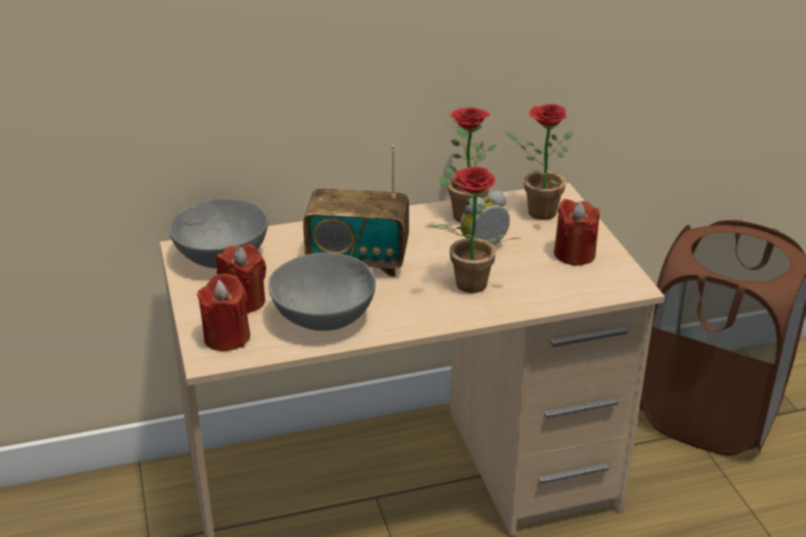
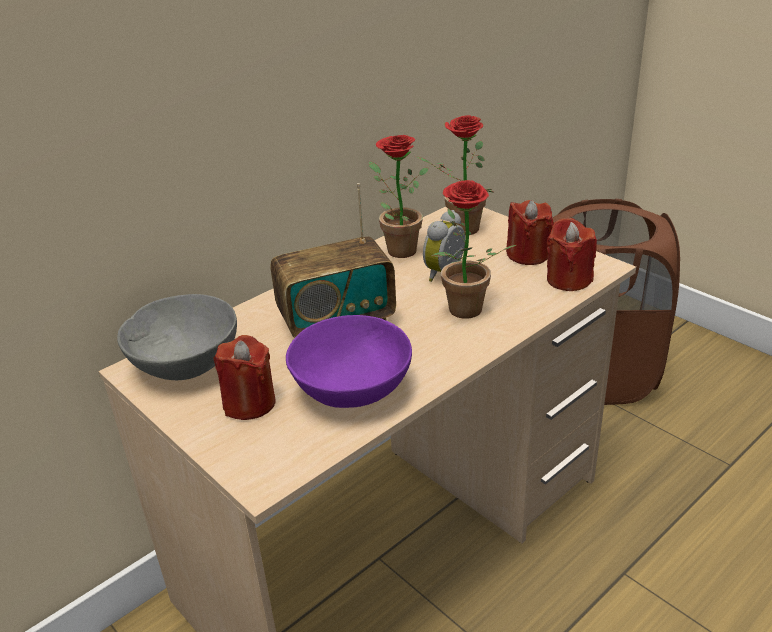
camera: 25 degrees left, 0 degrees up
red candle [197,274,250,351] -> red candle moved to [547,218,597,291]
grey bowl [269,253,376,331] -> purple bowl [286,315,412,408]

